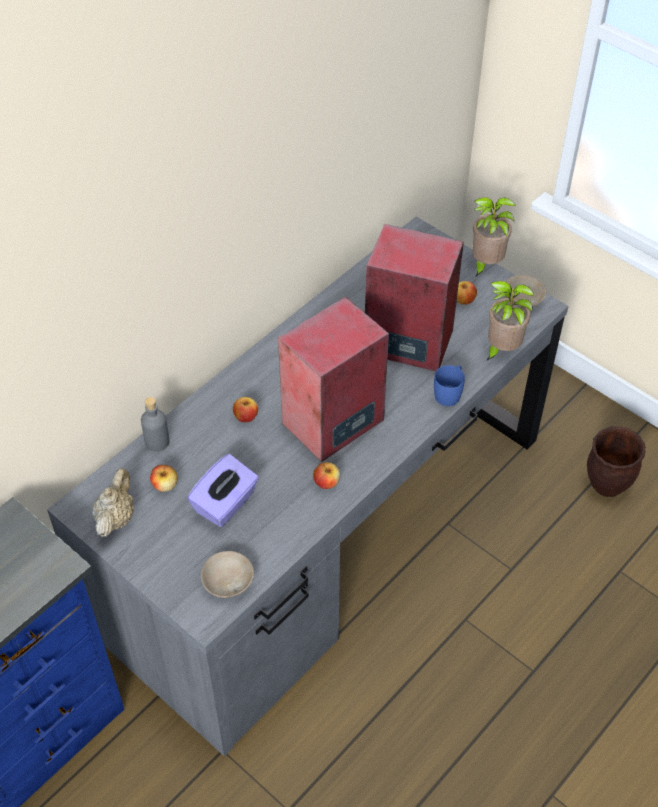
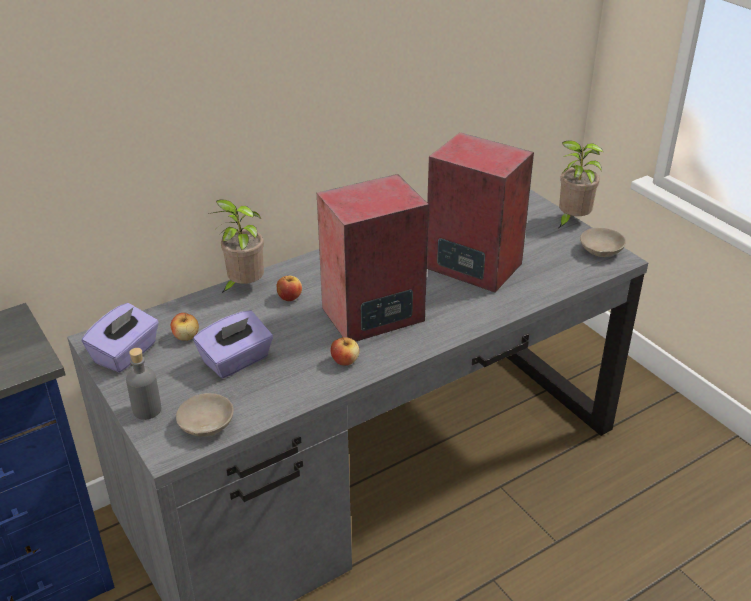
camera: 15 degrees right, 15 degrees down
beige teapot [92,468,134,537] -> purple tissue box [82,303,159,373]
grey bottle [141,397,170,452] -> grey bottle moved to [126,348,161,420]
blue mug [434,365,465,406] -> none
apple [457,281,477,305] -> none
potted plant [486,281,534,361] -> potted plant moved to [208,200,264,294]
brown planter [587,426,645,497] -> none

